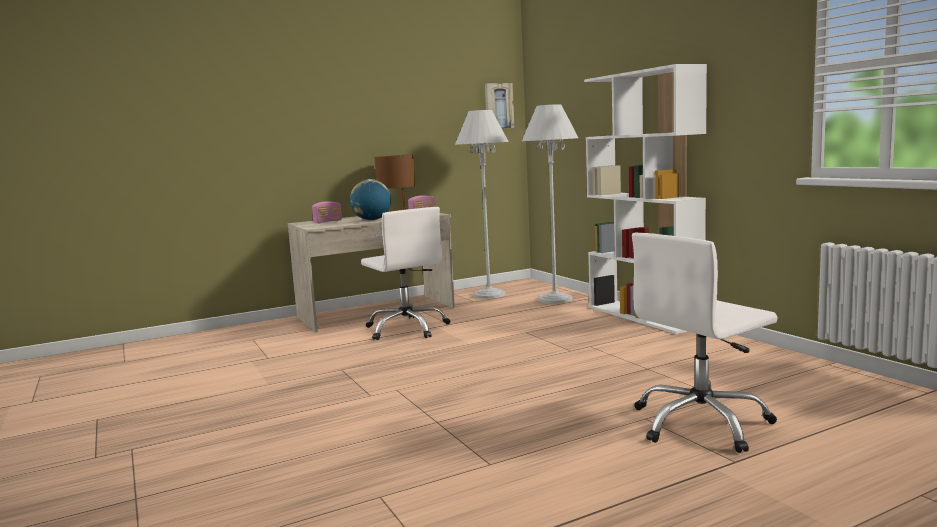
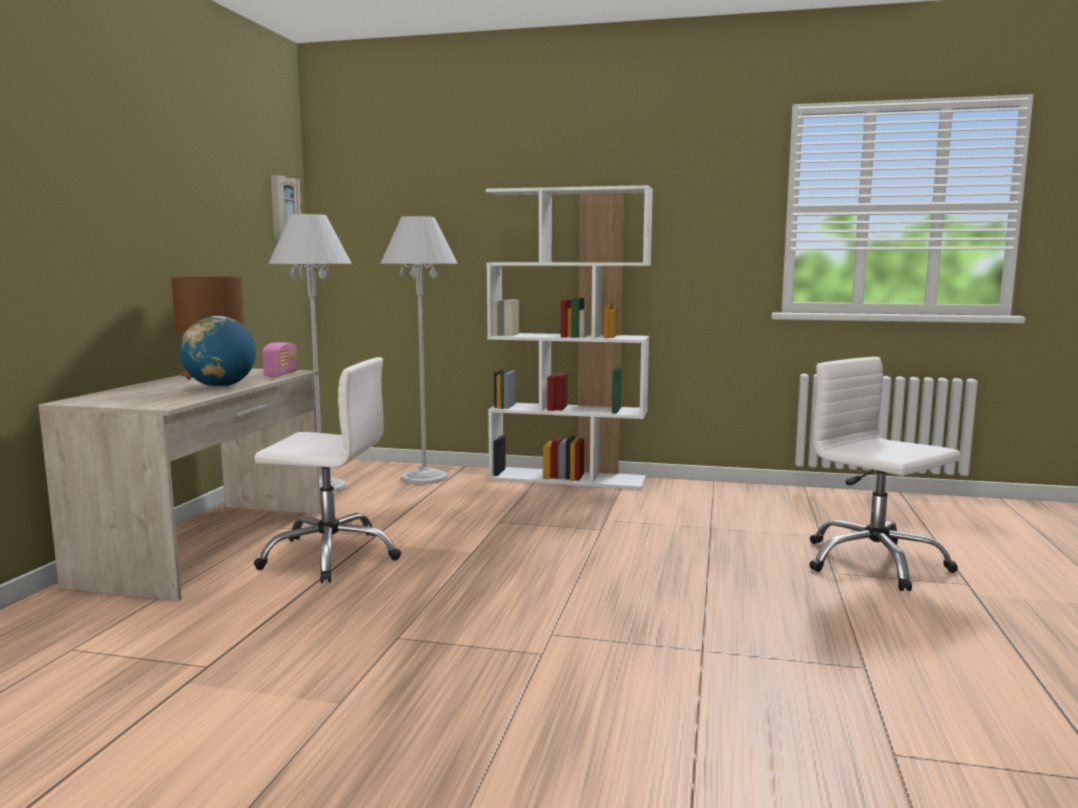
camera: 50 degrees left, 0 degrees up
radio [312,201,342,223] -> none
white office chair [632,233,777,453] -> white office chair turned 135 degrees clockwise [809,357,961,591]

